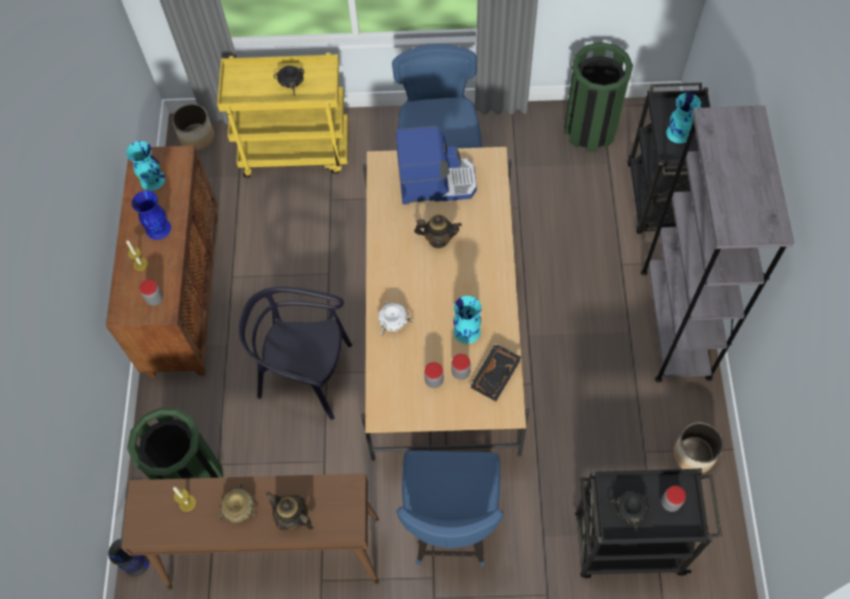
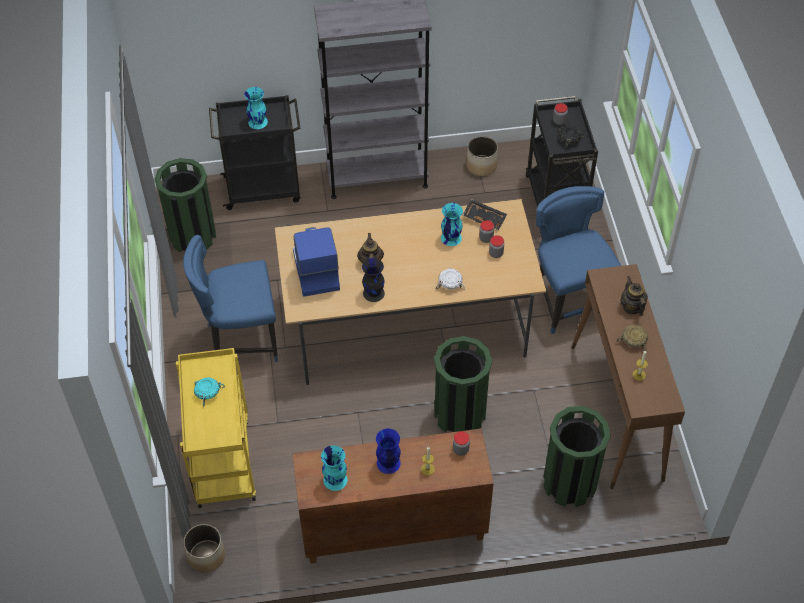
camera: 100 degrees left, 10 degrees down
black vase [108,539,149,577] -> black vase moved to [362,258,385,302]
black chair [239,287,352,420] -> green trash can [434,336,492,432]
teapot [266,492,314,530] -> teapot turned 135 degrees clockwise [620,276,648,316]
black bowl [274,66,305,96] -> turquoise bowl [194,377,224,406]
blue chair [396,451,503,567] -> blue chair turned 105 degrees counterclockwise [536,186,621,334]

